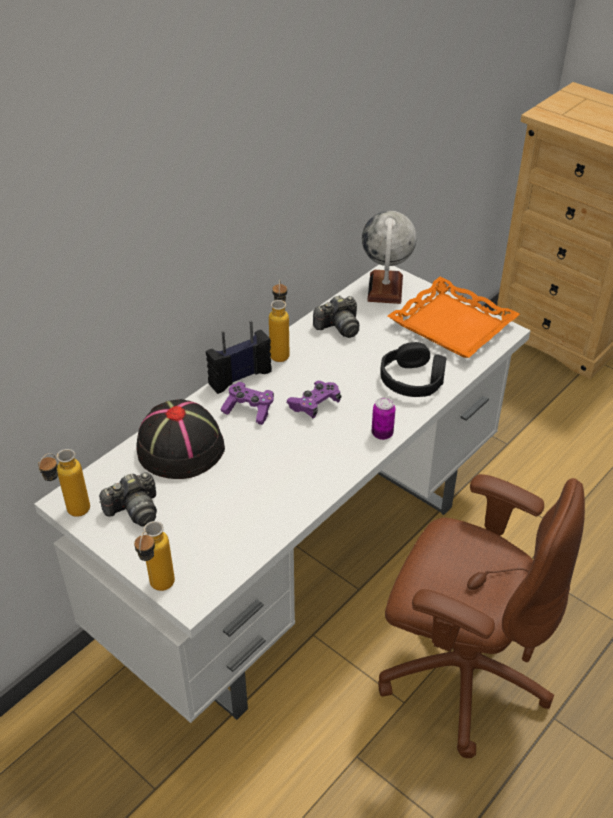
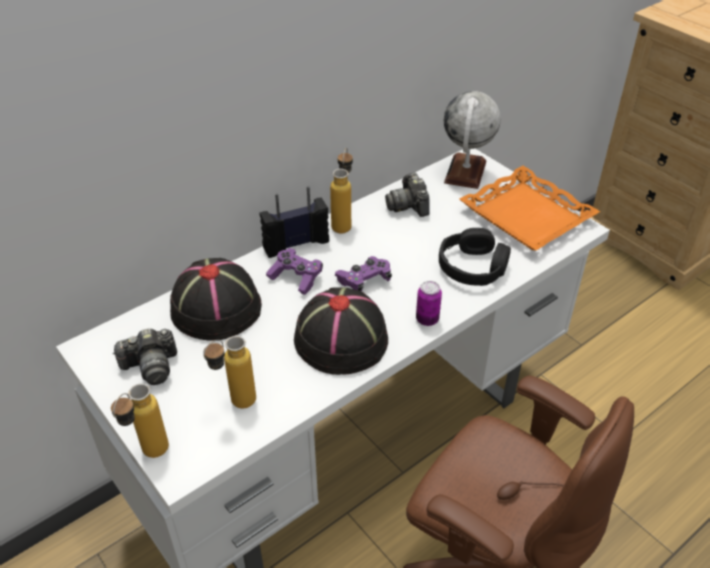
camera: 10 degrees right, 0 degrees up
bottle [38,449,90,517] -> bottle moved to [203,336,256,409]
camera [313,295,359,338] -> camera turned 90 degrees clockwise [385,173,430,217]
none -> black hat [294,287,388,375]

